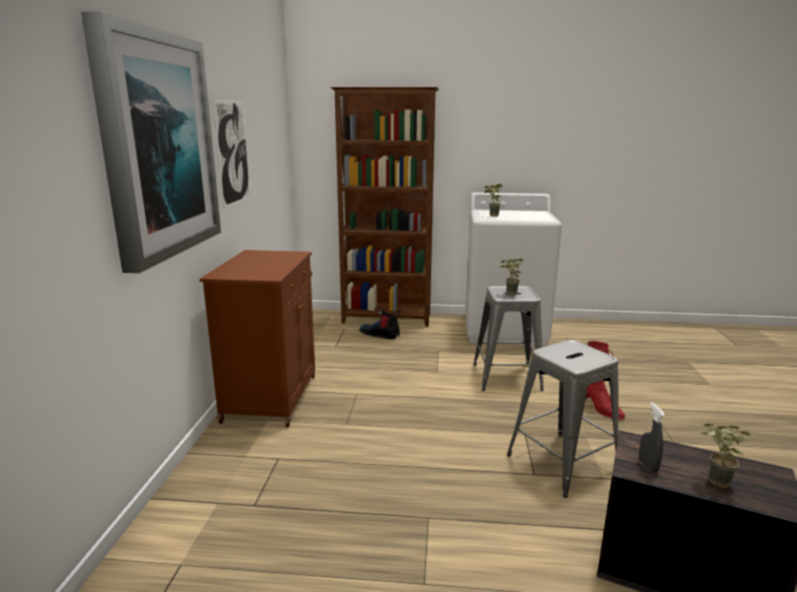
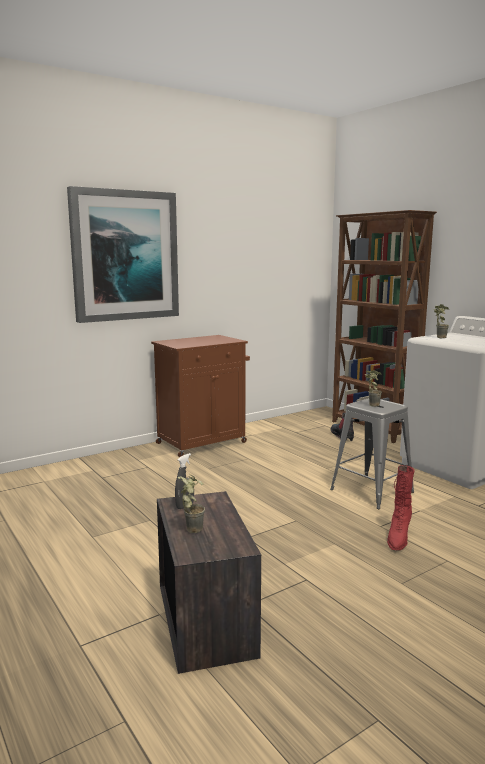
camera: 50 degrees right, 5 degrees down
picture [213,99,251,208] -> none
grey stool [507,340,619,498] -> none

